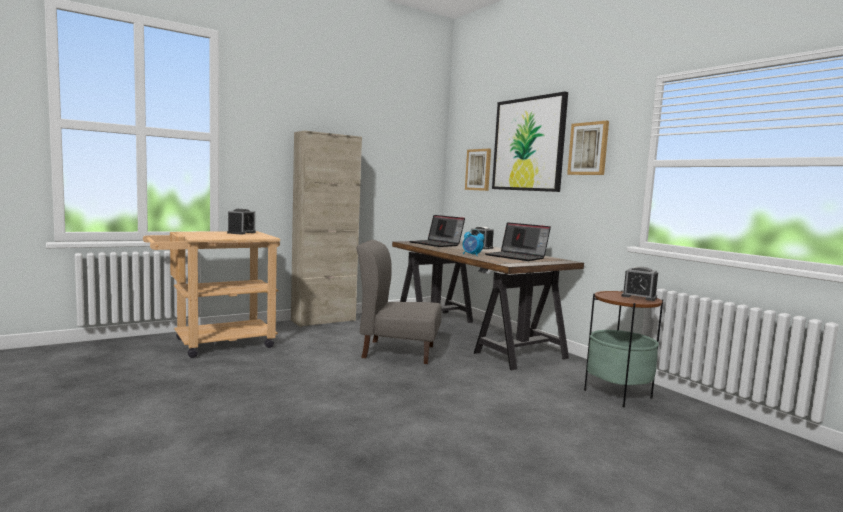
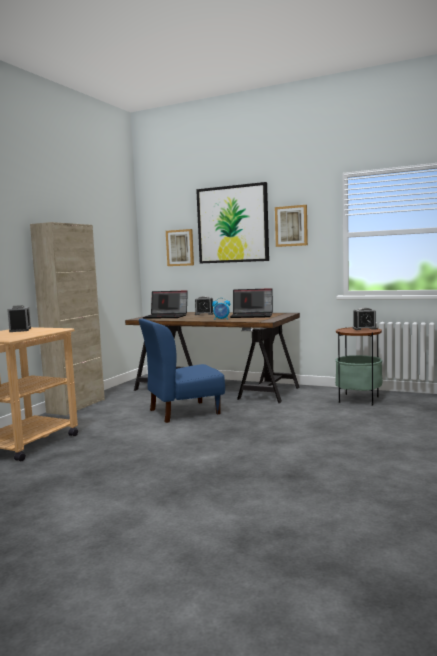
camera: 30 degrees left, 0 degrees up
grey chair [357,240,442,364] -> blue chair [139,319,225,423]

